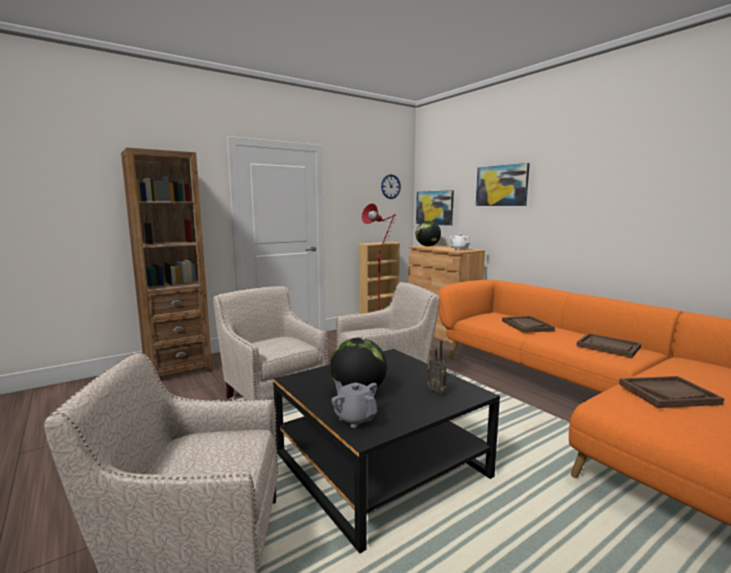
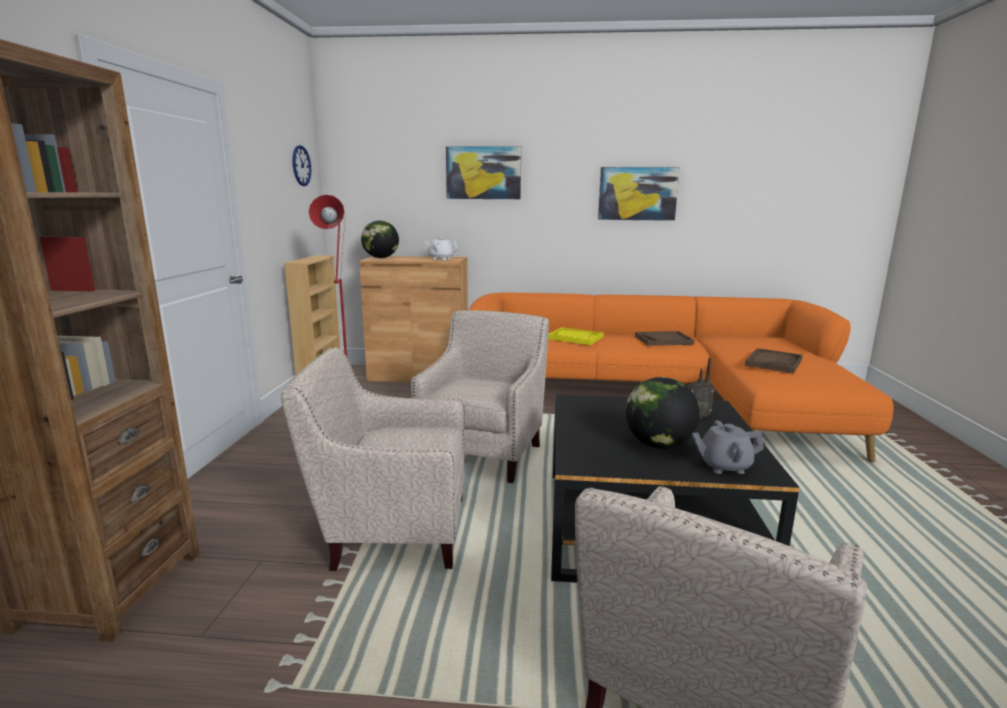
camera: 50 degrees left, 5 degrees up
picture [416,190,454,226] -> picture moved to [598,167,680,221]
brown tray [502,316,555,333] -> yellow tray [548,327,604,345]

